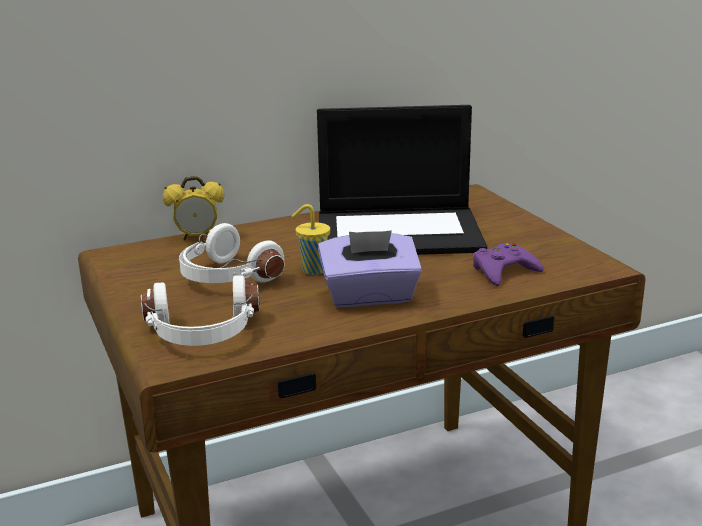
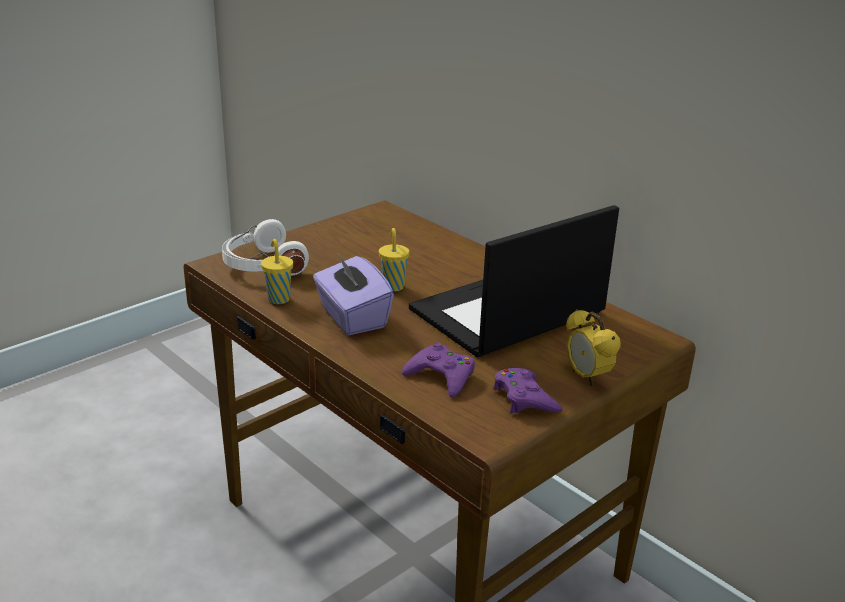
camera: 70 degrees right, 5 degrees up
alarm clock [163,176,224,240] -> alarm clock moved to [566,309,621,386]
white headphones [179,223,284,283] -> none
laptop [317,105,487,255] -> laptop turned 75 degrees clockwise [409,205,619,357]
none -> yellow cup [261,239,293,304]
none -> purple game controller [493,368,563,413]

